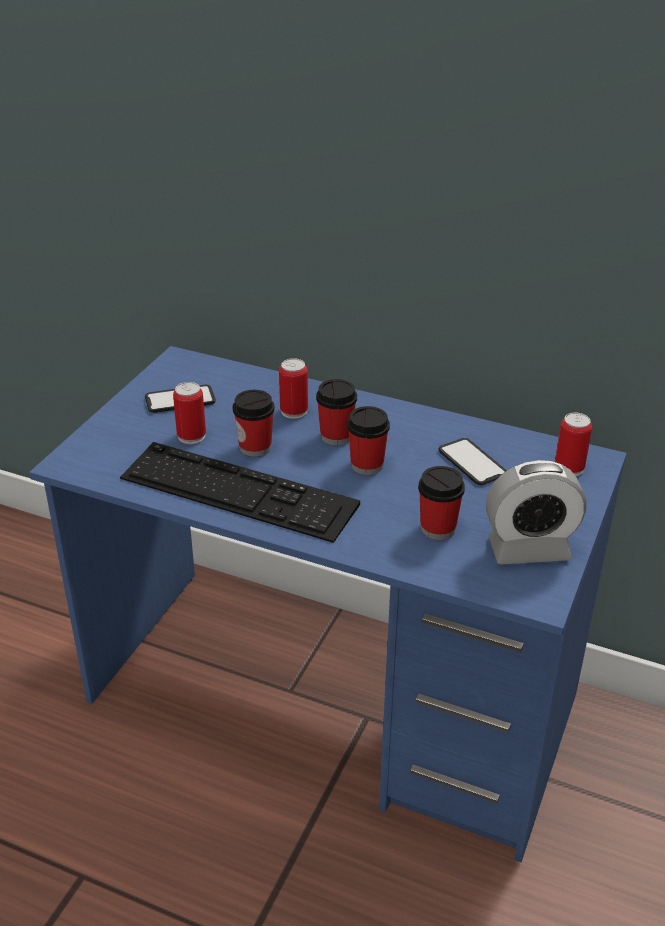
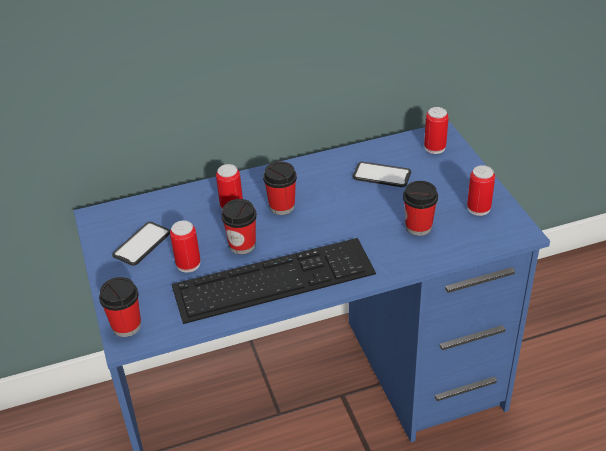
camera: 40 degrees left, 5 degrees up
cup [347,406,390,475] -> cup moved to [99,277,141,337]
alarm clock [486,460,586,565] -> can [467,165,495,216]

